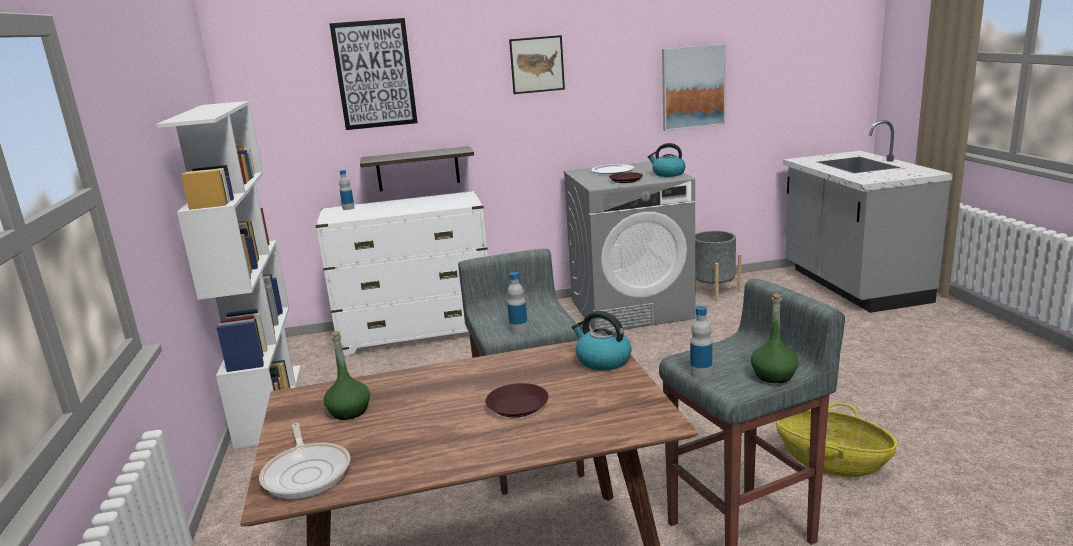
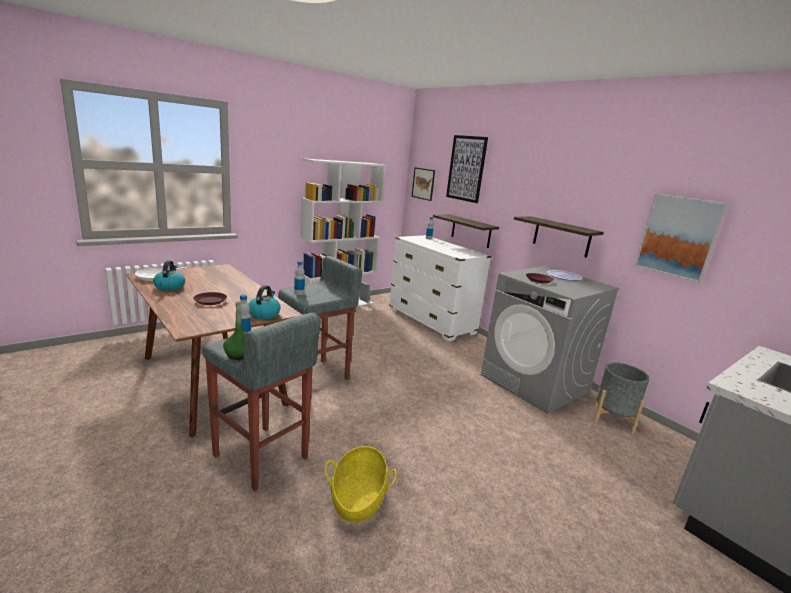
camera: 60 degrees right, 0 degrees up
green bottle [324,331,370,420] -> none
picture [509,35,565,94] -> picture moved to [411,167,435,201]
kettle [648,143,685,177] -> kettle moved to [153,260,185,291]
none -> shelf [514,216,604,258]

